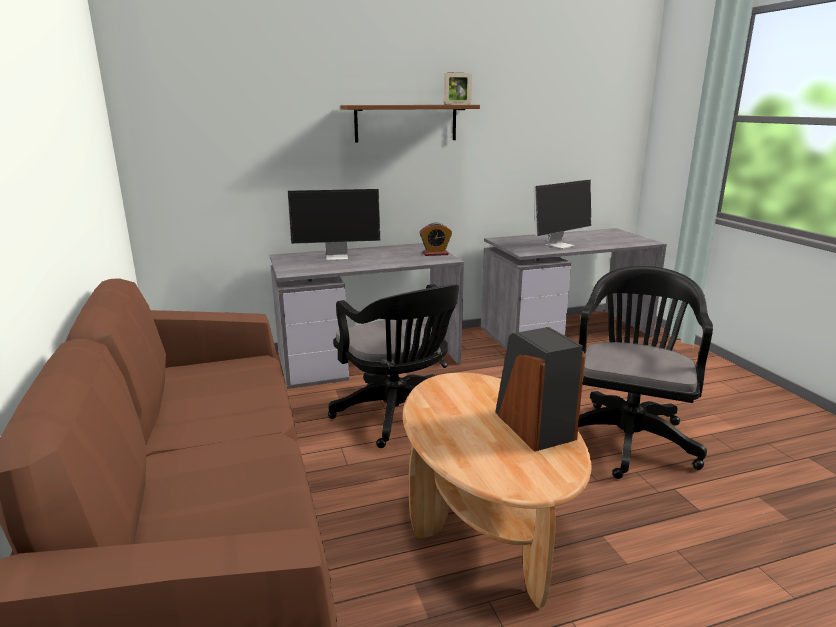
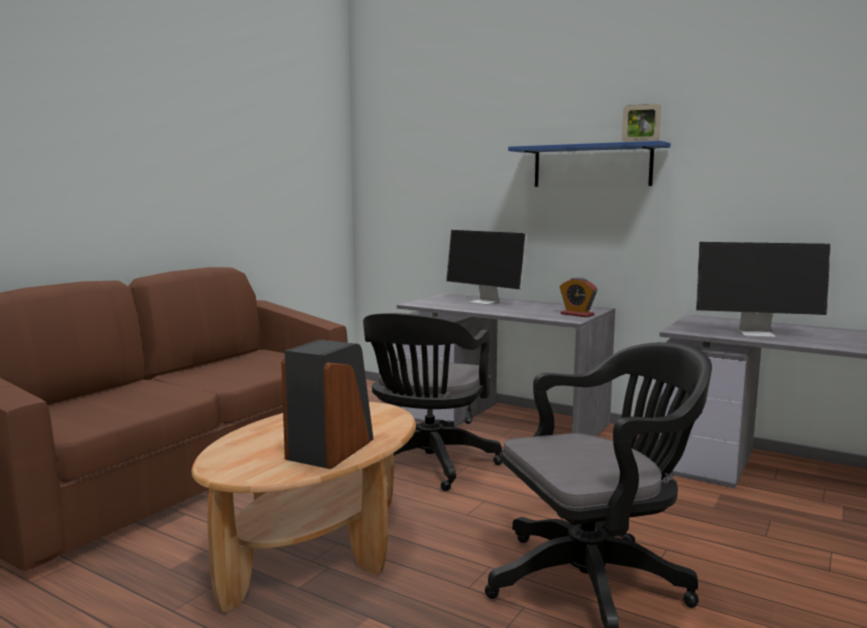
camera: 50 degrees right, 10 degrees down
brown shelf [341,105,480,142] -> blue shelf [508,141,671,187]

